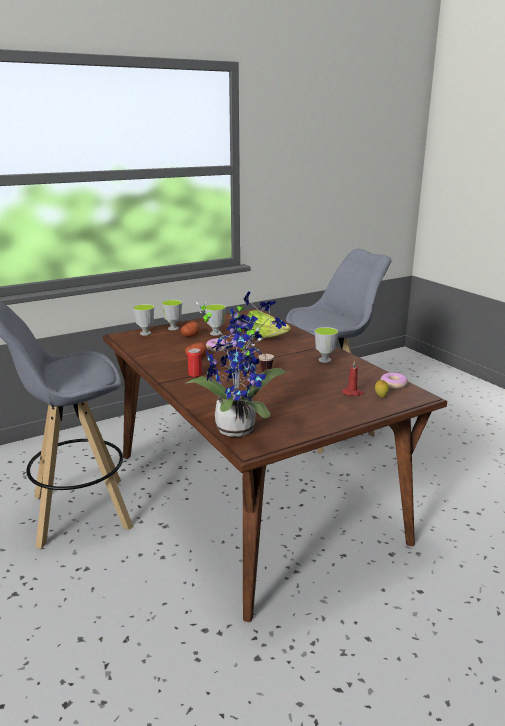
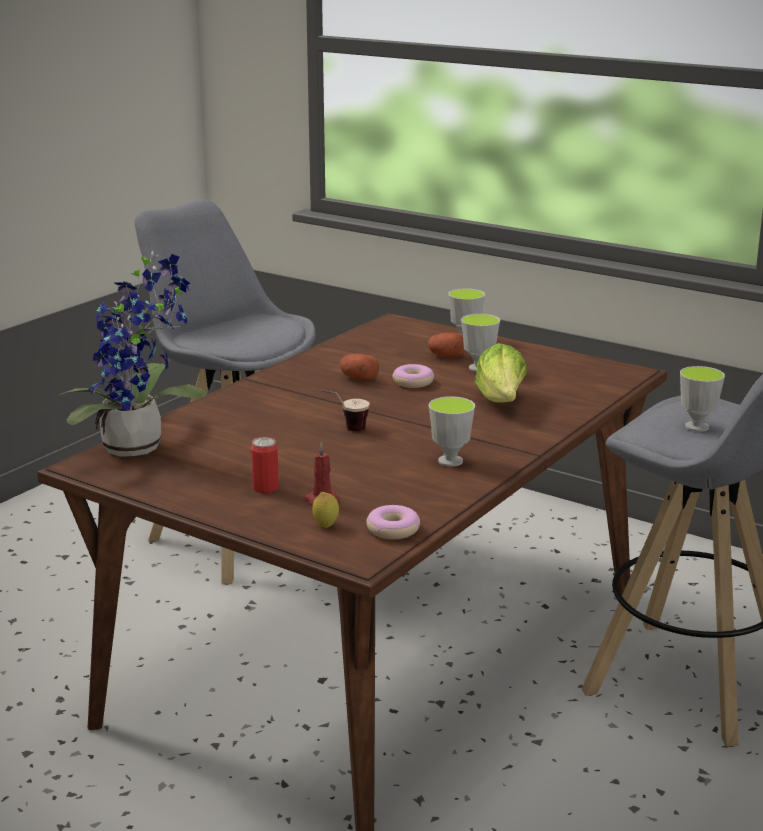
camera: 65 degrees right, 0 degrees up
cup [133,304,154,336] -> cup moved to [680,366,725,432]
can [188,348,202,377] -> can moved to [251,437,279,493]

